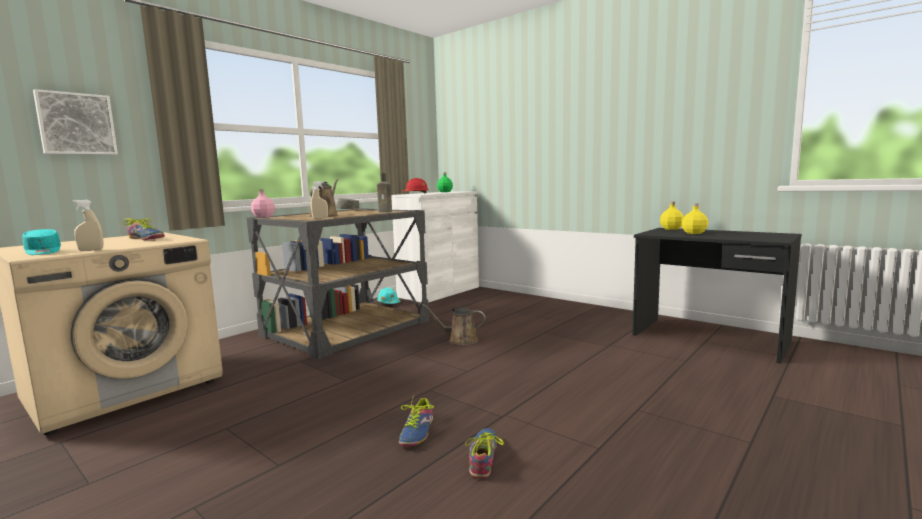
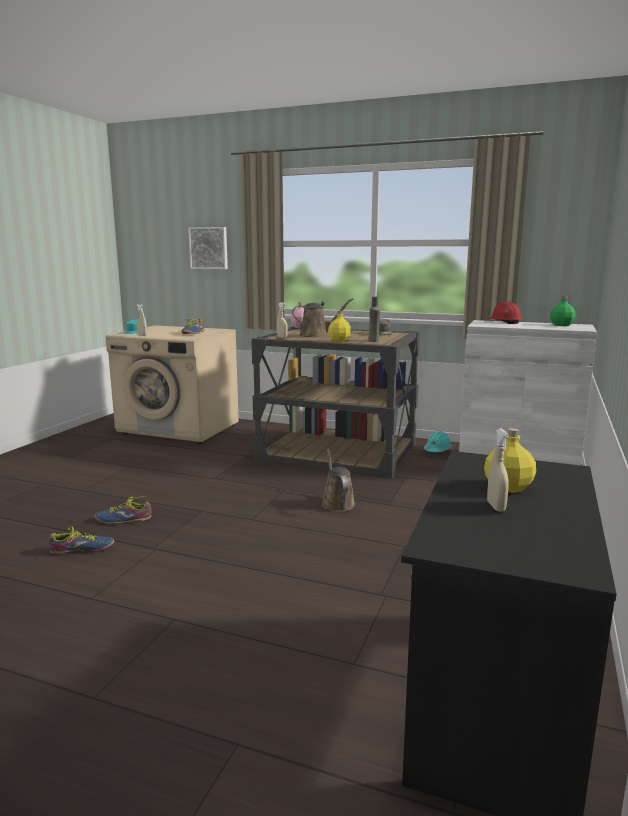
camera: 70 degrees right, 5 degrees up
yellow bottle [660,202,684,230] -> yellow bottle moved to [328,311,351,341]
none -> beige spray bottle [487,428,509,512]

